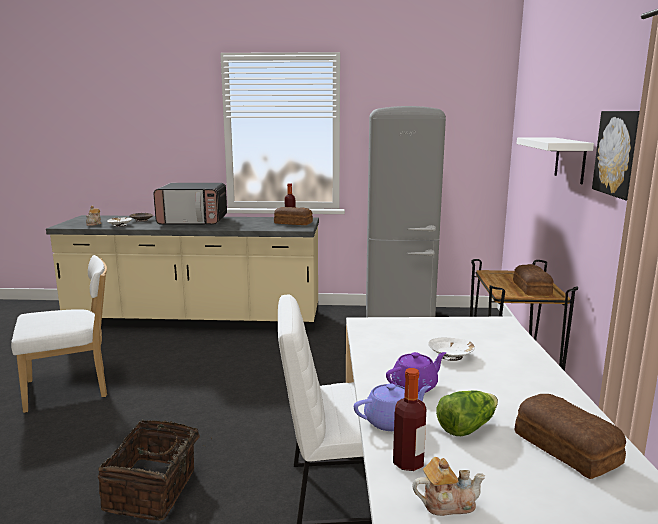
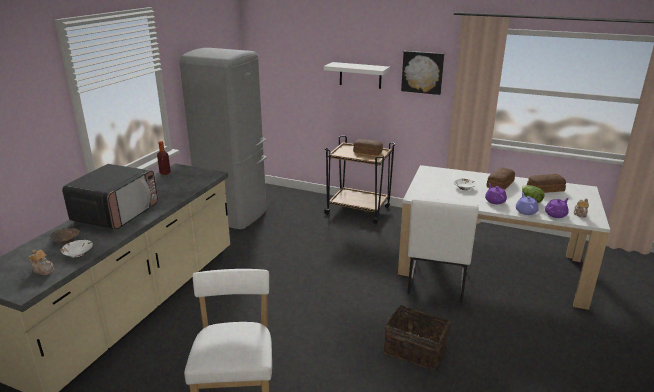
camera: 70 degrees left, 10 degrees up
bread [274,207,313,225] -> bread moved to [486,167,515,190]
bottle [393,368,426,471] -> purple teapot [545,198,569,218]

